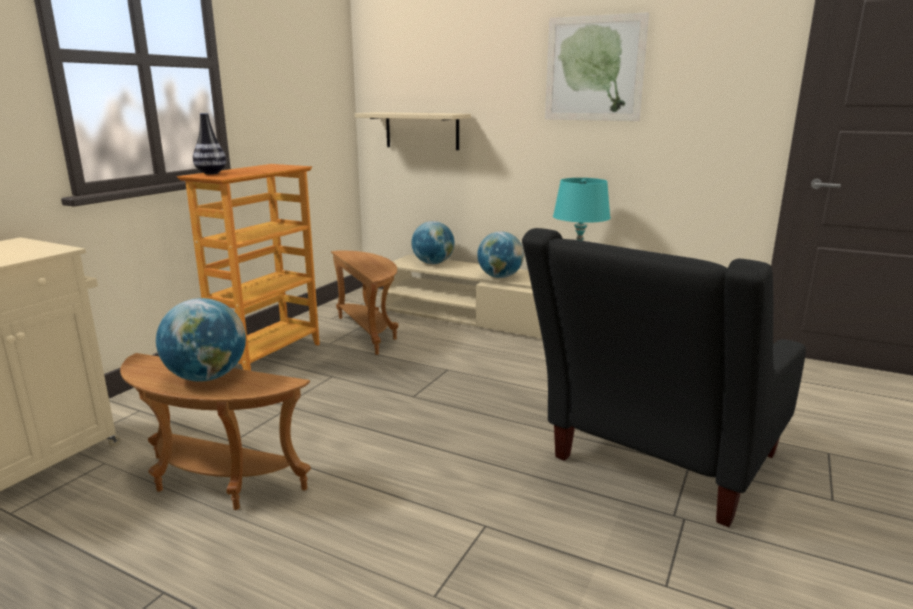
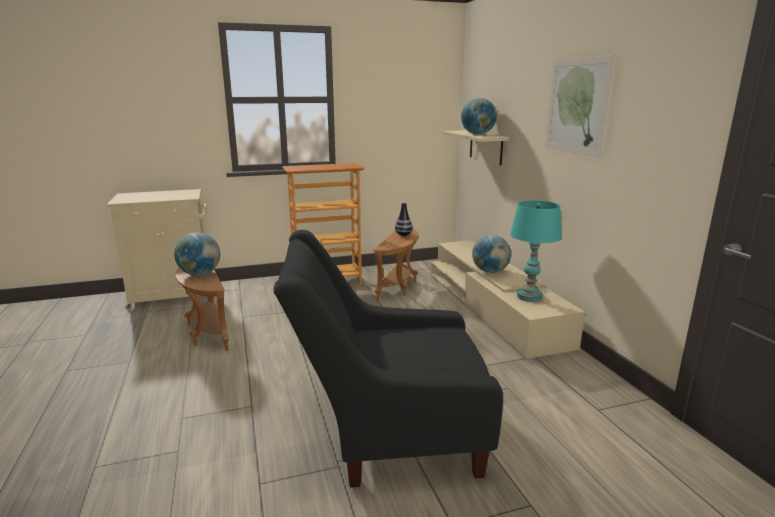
camera: 45 degrees right, 0 degrees up
vase [193,113,227,174] -> vase moved to [395,202,413,236]
globe [411,221,455,264] -> globe moved to [461,98,497,135]

